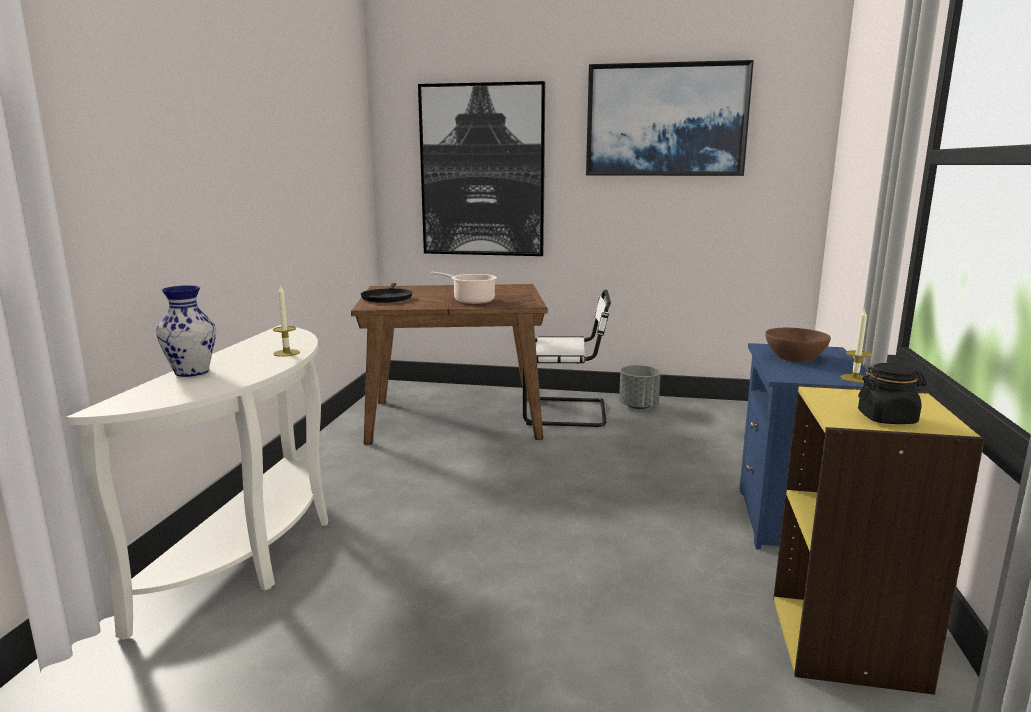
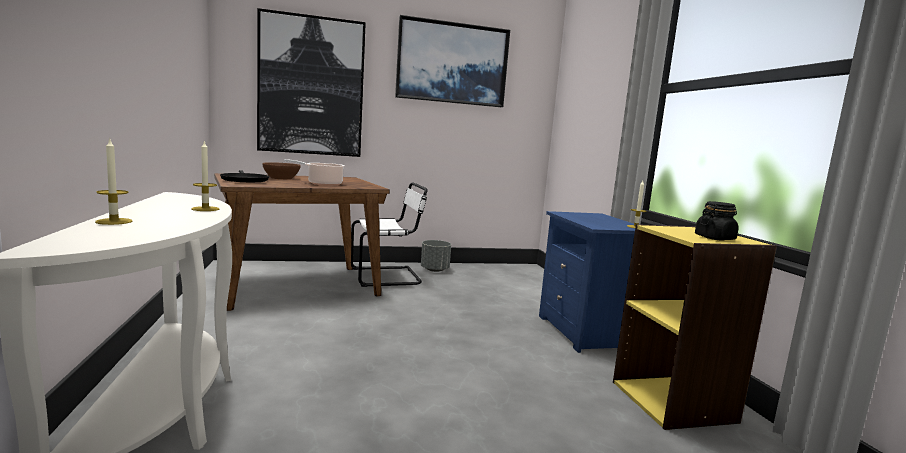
camera: 25 degrees left, 5 degrees down
vase [156,285,216,377] -> candle [95,139,133,225]
brown bowl [765,328,831,362] -> brown bowl moved to [262,162,301,179]

